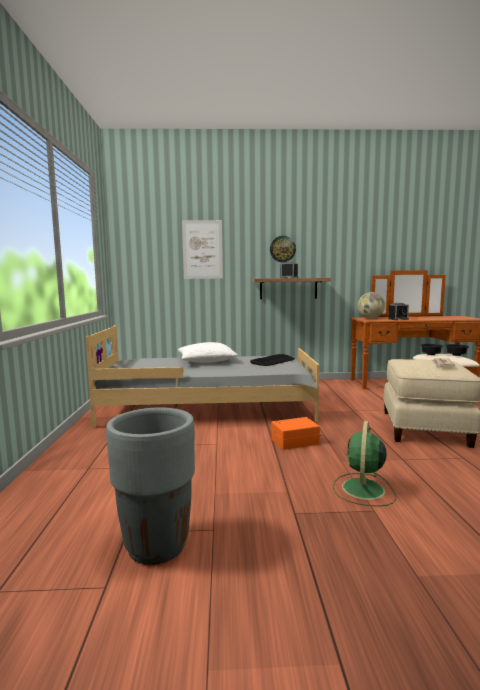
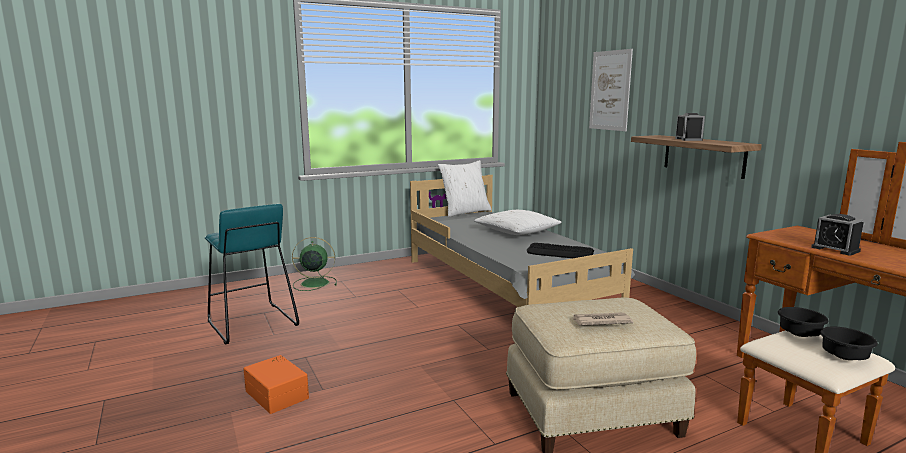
camera: 65 degrees right, 5 degrees up
grey planter [106,408,195,565] -> turquoise stool [205,204,299,344]
wall clock [270,236,296,262] -> none
orange storage box [271,417,320,450] -> orange storage box moved to [244,355,309,414]
green fan [333,421,396,506] -> green fan moved to [292,237,337,291]
globe [358,292,385,319] -> none
none -> white pillow [438,160,491,217]

